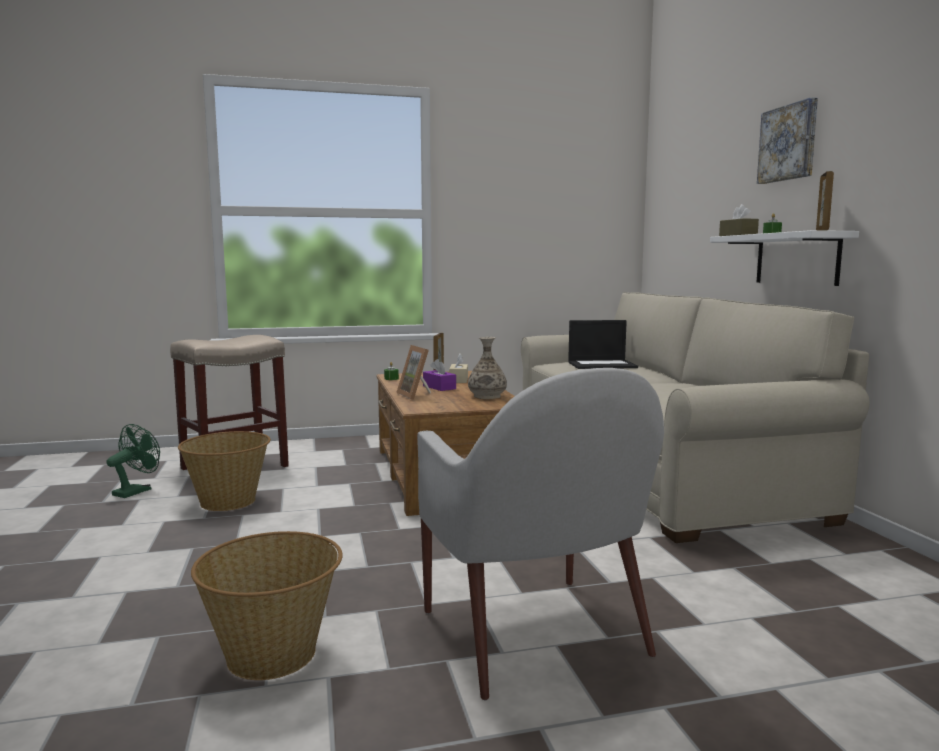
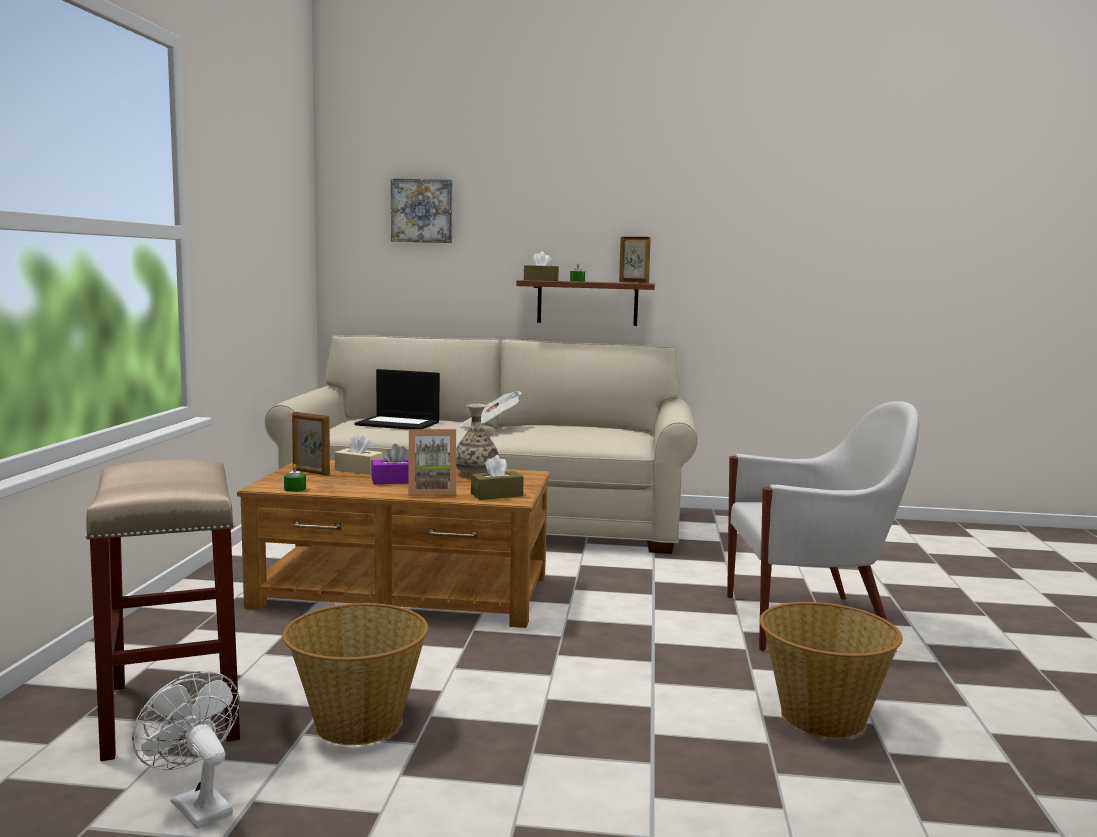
camera: 70 degrees left, 0 degrees up
green fan [106,424,160,498] -> white fan [132,671,240,829]
laptop [568,320,638,369] -> laptop turned 90 degrees clockwise [354,369,440,430]
white shelf [710,230,859,286] -> brown shelf [516,280,655,326]
picture [757,97,818,184] -> picture moved to [391,179,453,243]
none -> newspaper [459,391,522,427]
none -> brown tissue box [471,455,524,500]

